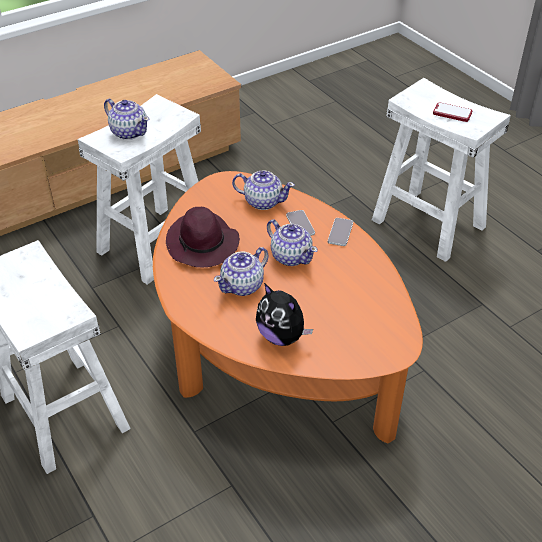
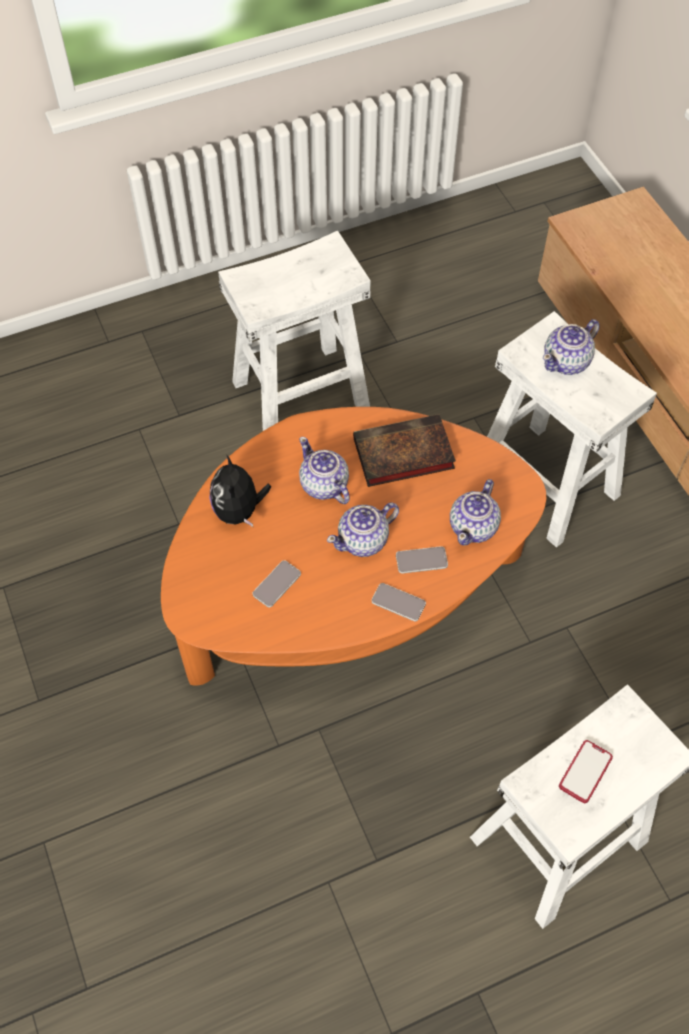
camera: 100 degrees right, 15 degrees up
purple hat [166,207,240,267] -> book [353,414,456,487]
plush toy [256,283,313,346] -> plush toy turned 60 degrees counterclockwise [209,454,272,527]
none -> phone [252,560,301,607]

